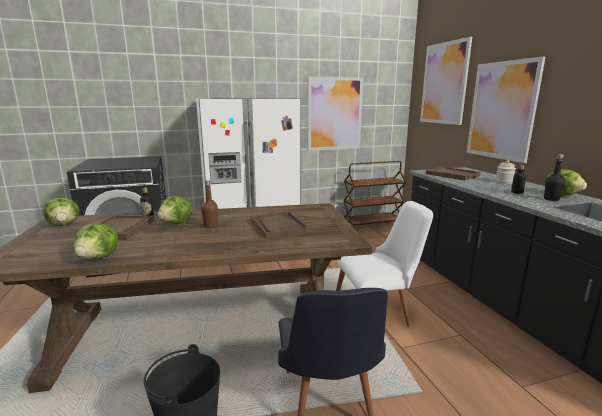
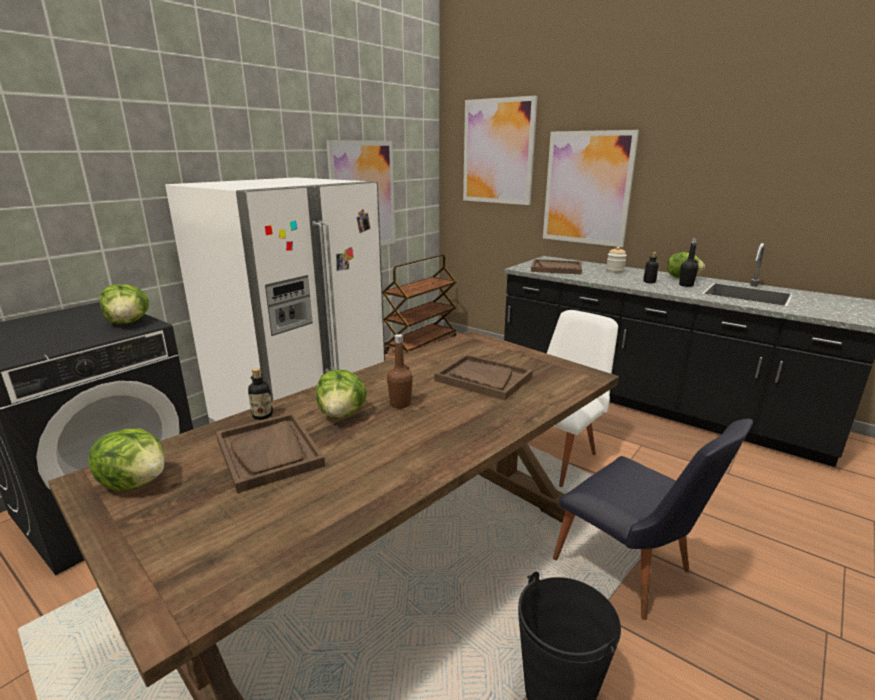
camera: 35 degrees left, 5 degrees up
lettuce [74,223,118,260] -> lettuce moved to [100,284,149,324]

